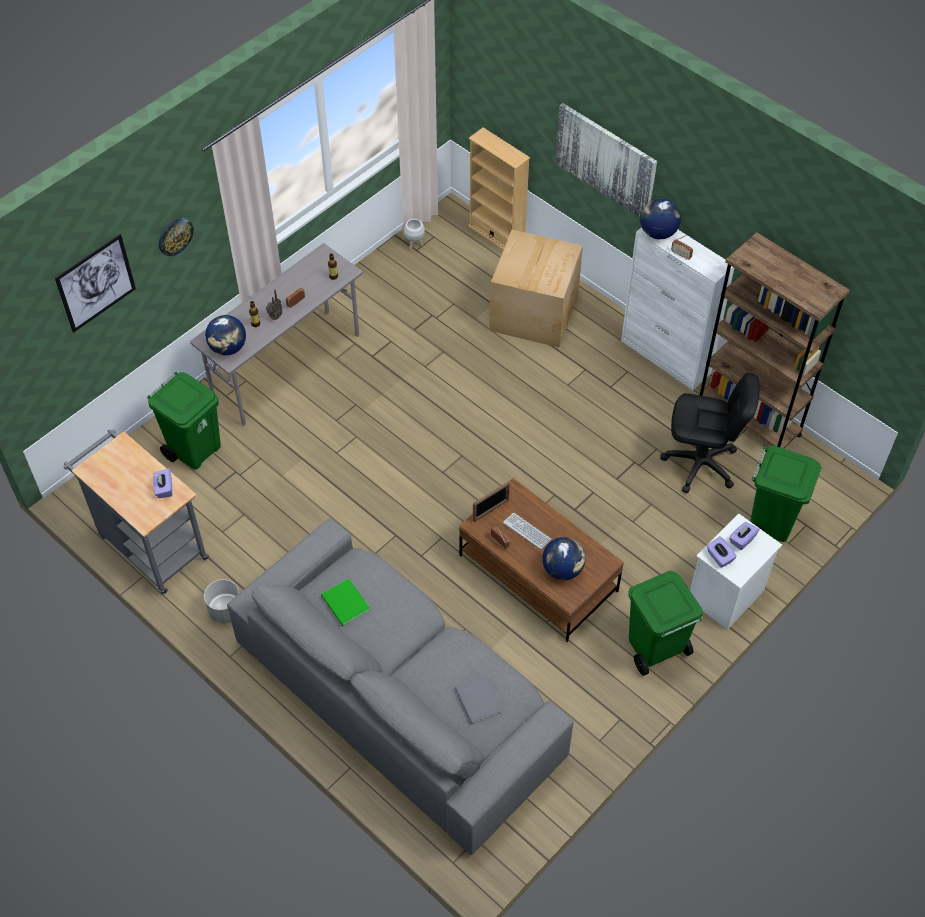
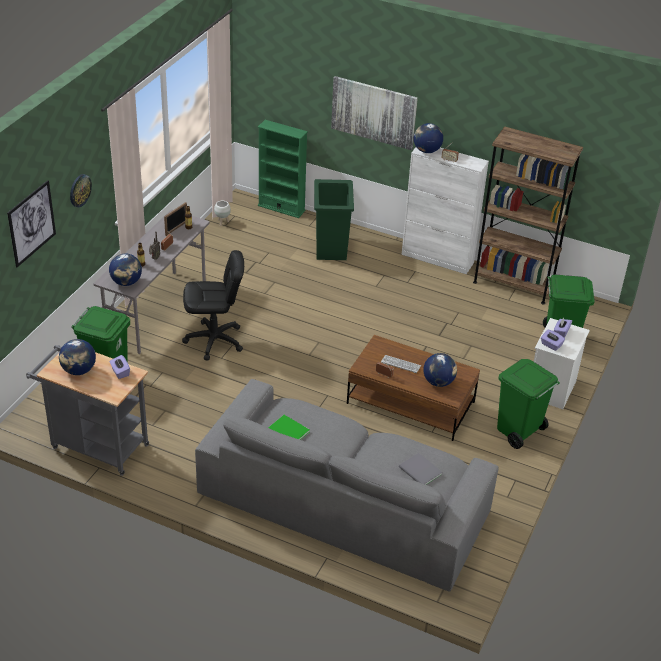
camera: 20 degrees left, 15 degrees down
grey planter [204,579,239,624] -> none
beige bookcase [468,127,530,250] -> green bookcase [258,120,308,218]
picture frame [473,481,510,522] -> picture frame moved to [164,202,187,236]
cardboard box [489,230,583,348] -> green trash can [314,179,354,260]
black office chair [660,373,760,493] -> black office chair moved to [182,250,244,361]
none -> globe [59,339,96,375]

